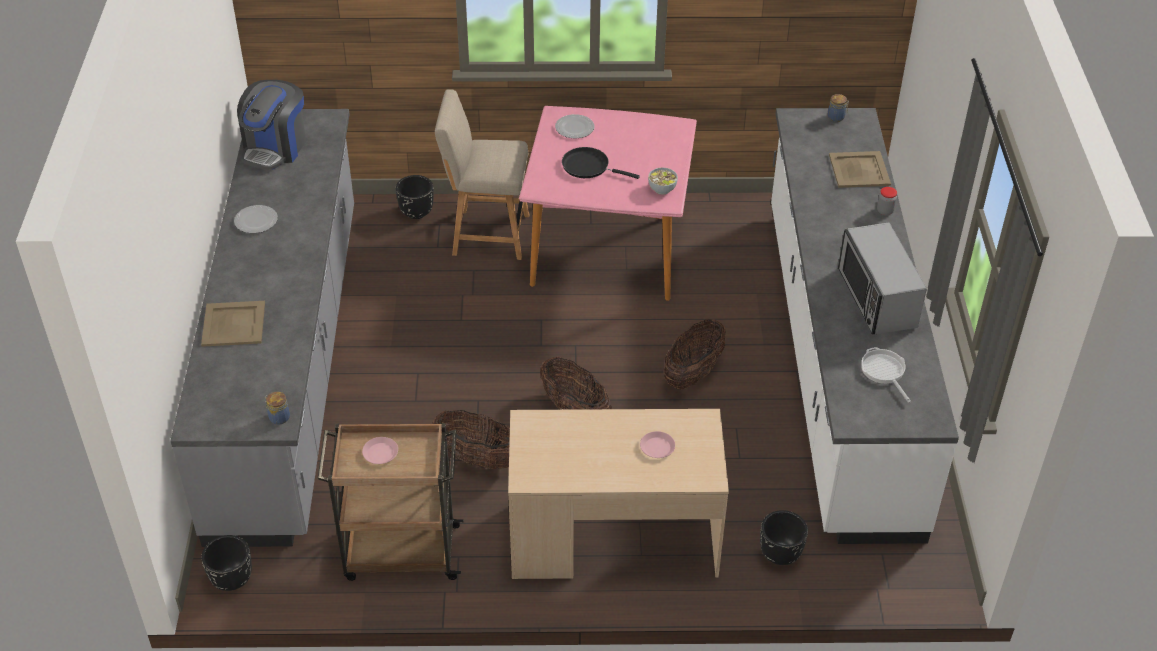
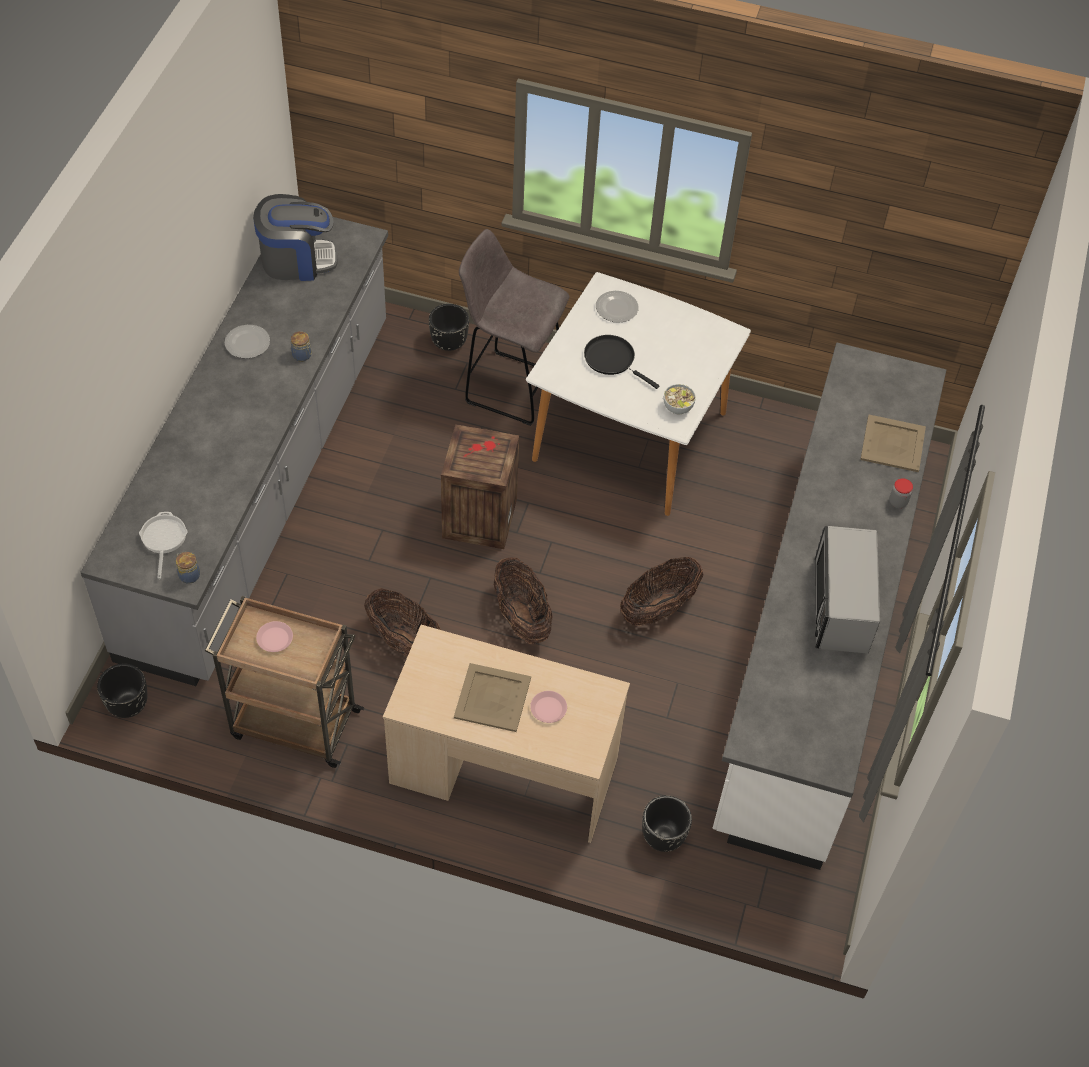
camera: 15 degrees right, 10 degrees up
beige tray [201,301,265,347] -> beige tray moved to [454,663,531,732]
coffee machine [237,80,306,170] -> coffee machine turned 135 degrees counterclockwise [253,194,338,281]
beige chair [435,89,529,260] -> grey stool [459,229,570,426]
pink dining table [519,106,697,301] -> white dining table [526,272,751,516]
jar [828,94,849,122] -> jar moved to [291,331,312,362]
frying pan [862,347,911,403] -> frying pan moved to [139,512,188,579]
none -> crate [441,424,519,549]

